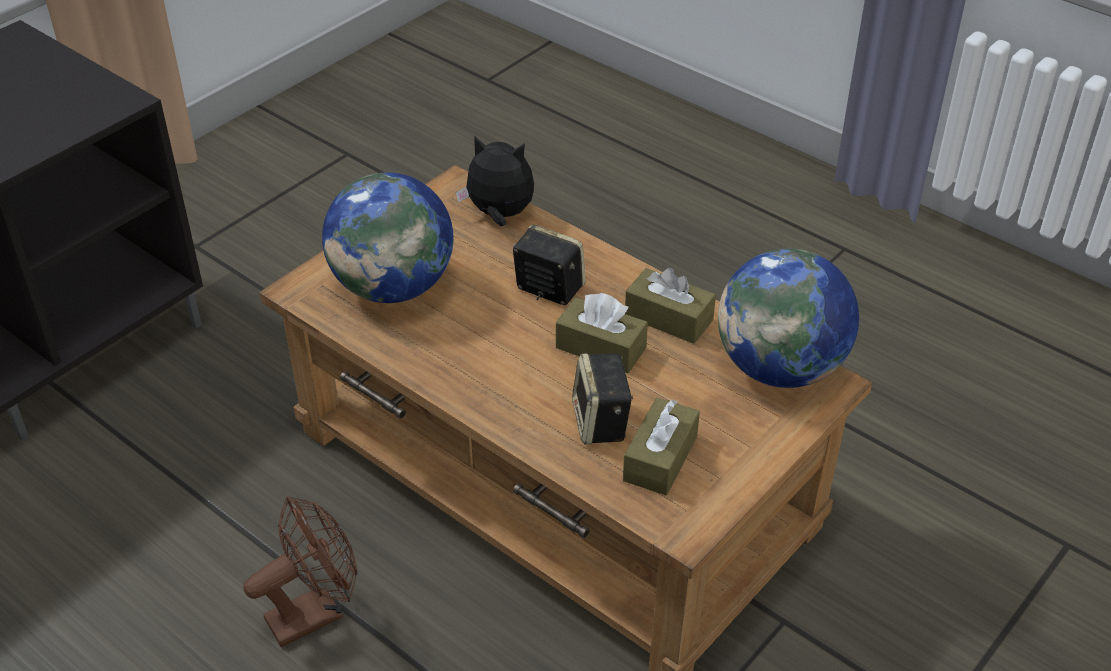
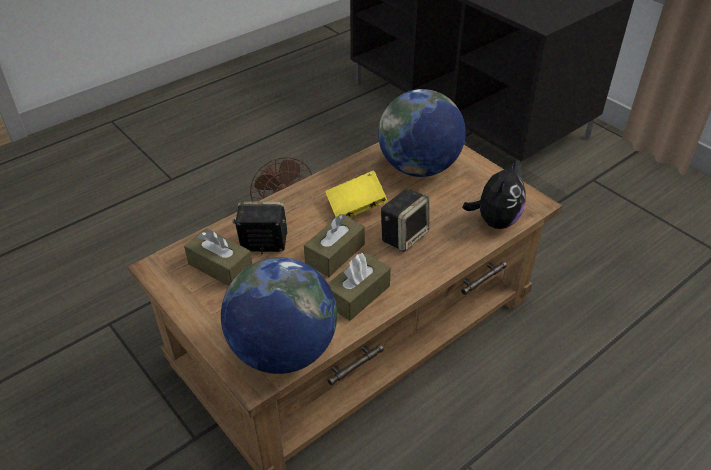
camera: 100 degrees right, 0 degrees up
none -> yellow book [325,170,387,218]

